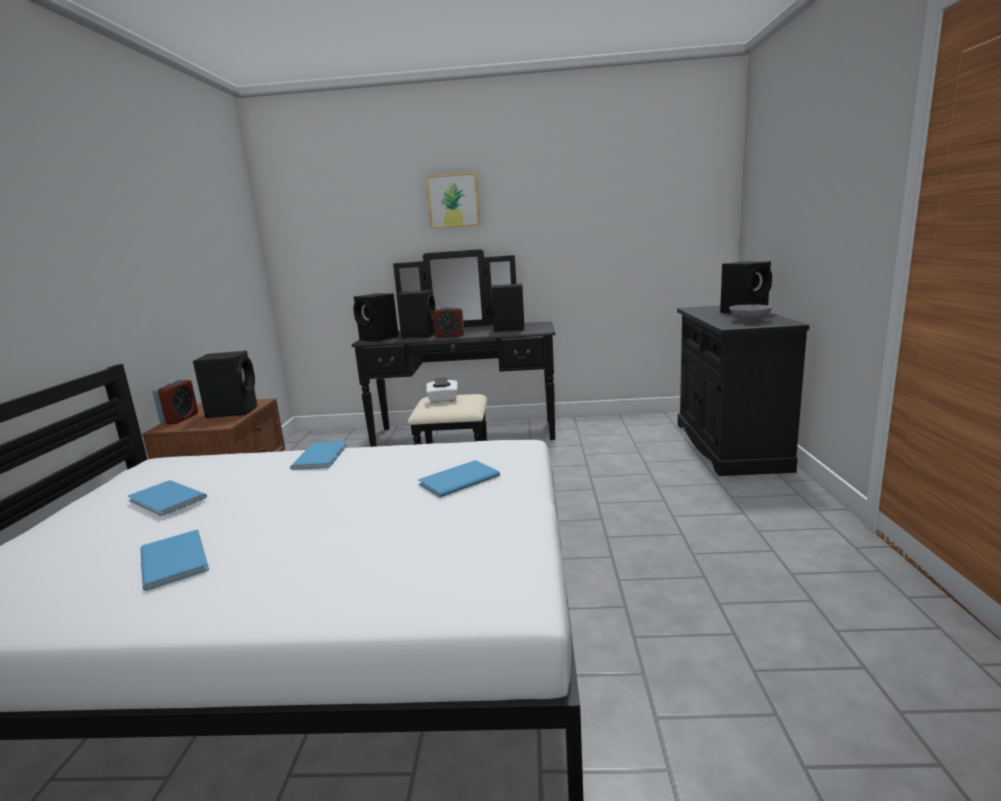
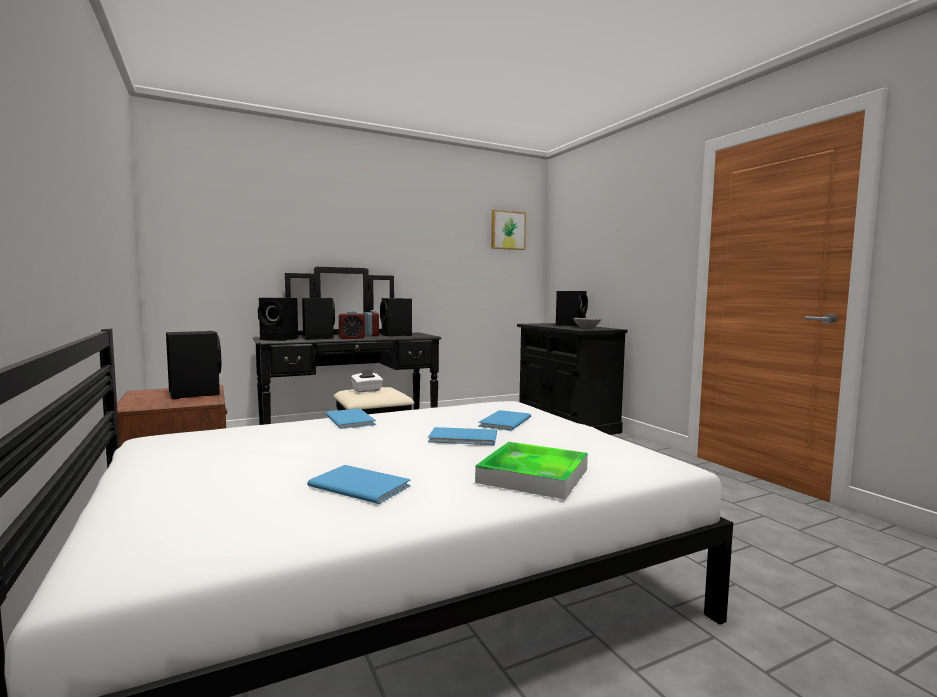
camera: 30 degrees left, 10 degrees down
blue book [128,480,207,516] -> blue book moved to [428,427,497,445]
alarm clock [153,379,198,424] -> alarm clock moved to [364,310,379,336]
picture [426,172,480,229] -> picture moved to [491,210,526,250]
none -> tray [475,442,588,499]

